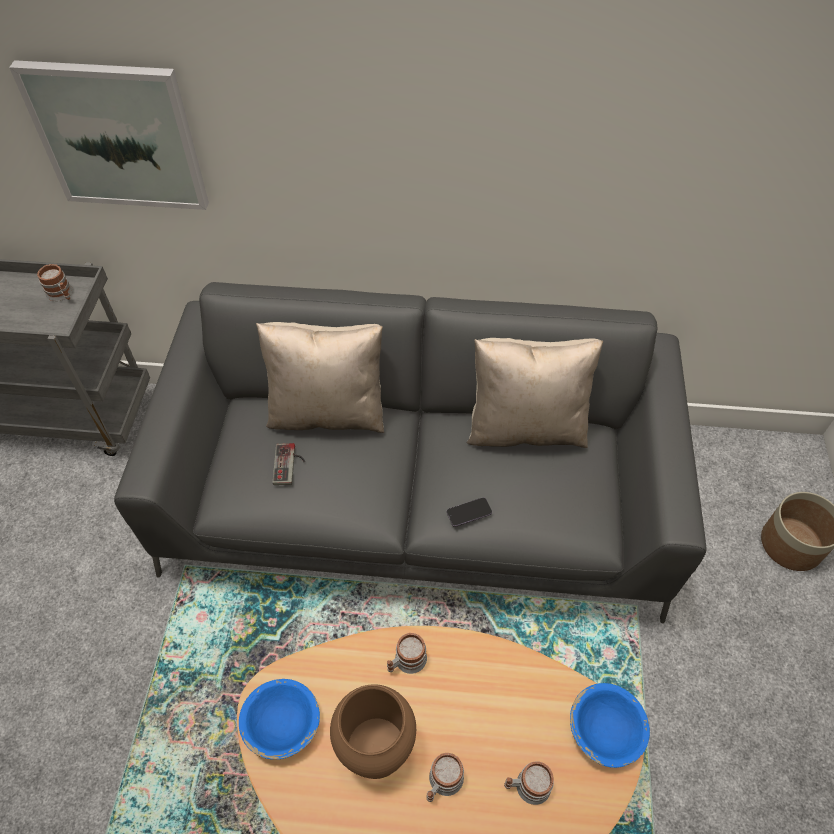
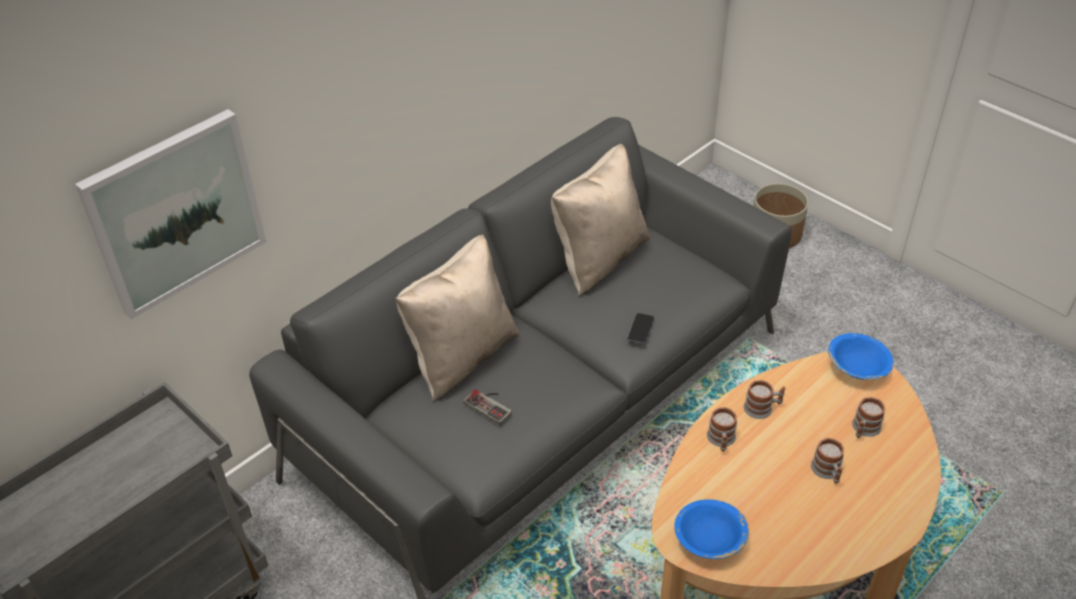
camera: 50 degrees left, 10 degrees down
mug [37,264,73,301] -> mug moved to [744,380,786,419]
brown vase [330,684,416,779] -> none

